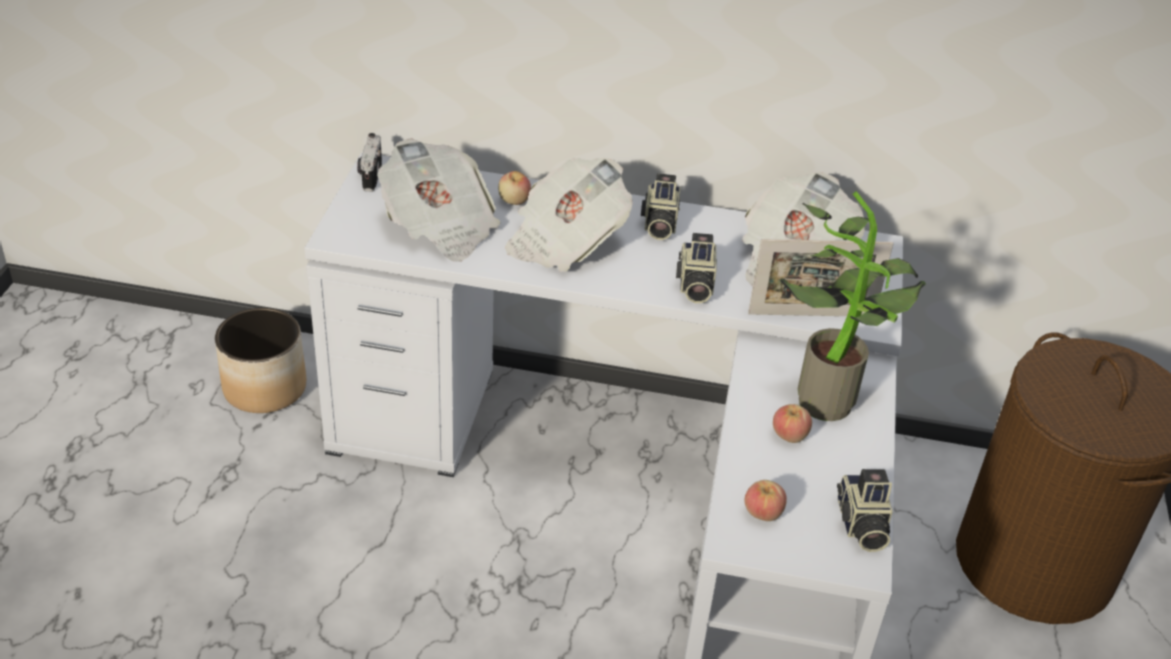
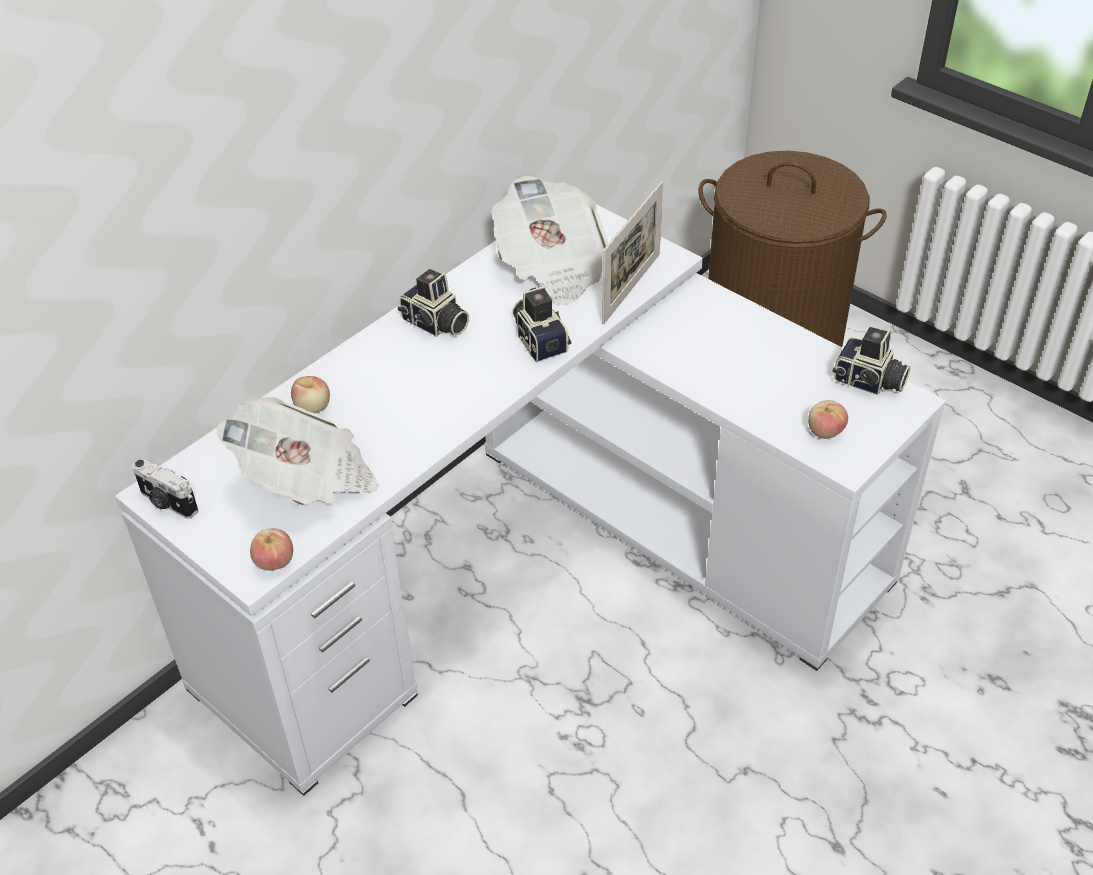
camera: 55 degrees left, 5 degrees up
planter [215,308,306,413] -> none
newspaper [505,158,633,272] -> none
camera [676,233,717,303] -> camera turned 150 degrees counterclockwise [512,286,571,362]
apple [773,404,812,443] -> apple moved to [250,528,293,571]
potted plant [780,191,926,421] -> none

